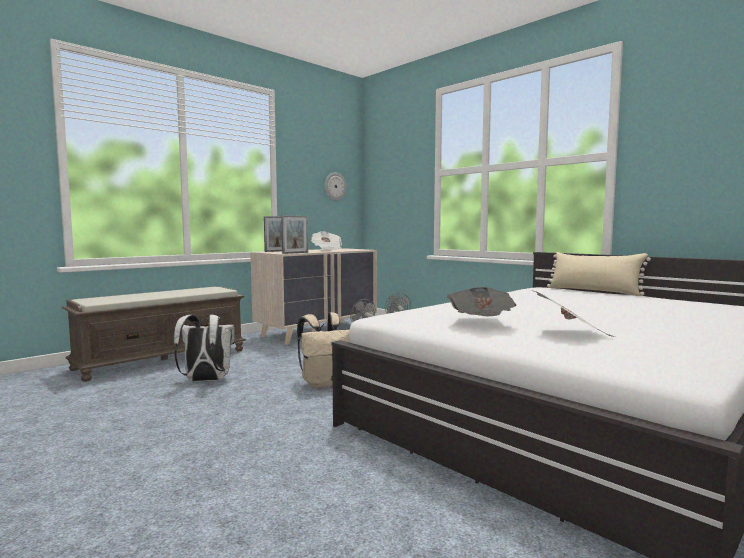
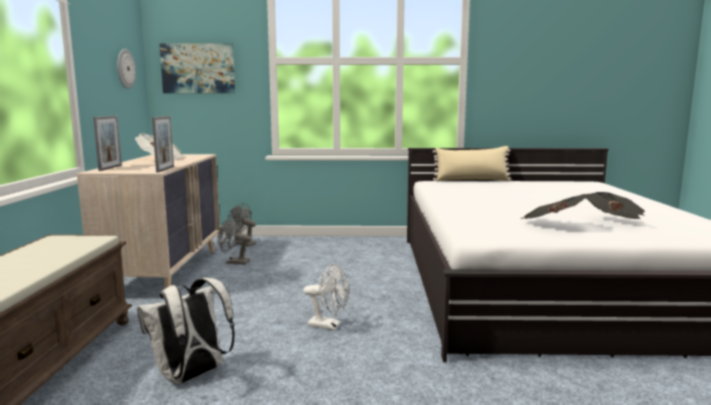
camera: 45 degrees left, 5 degrees up
beige backpack [297,312,350,388] -> white fan [303,263,349,330]
none -> picture [160,43,235,93]

